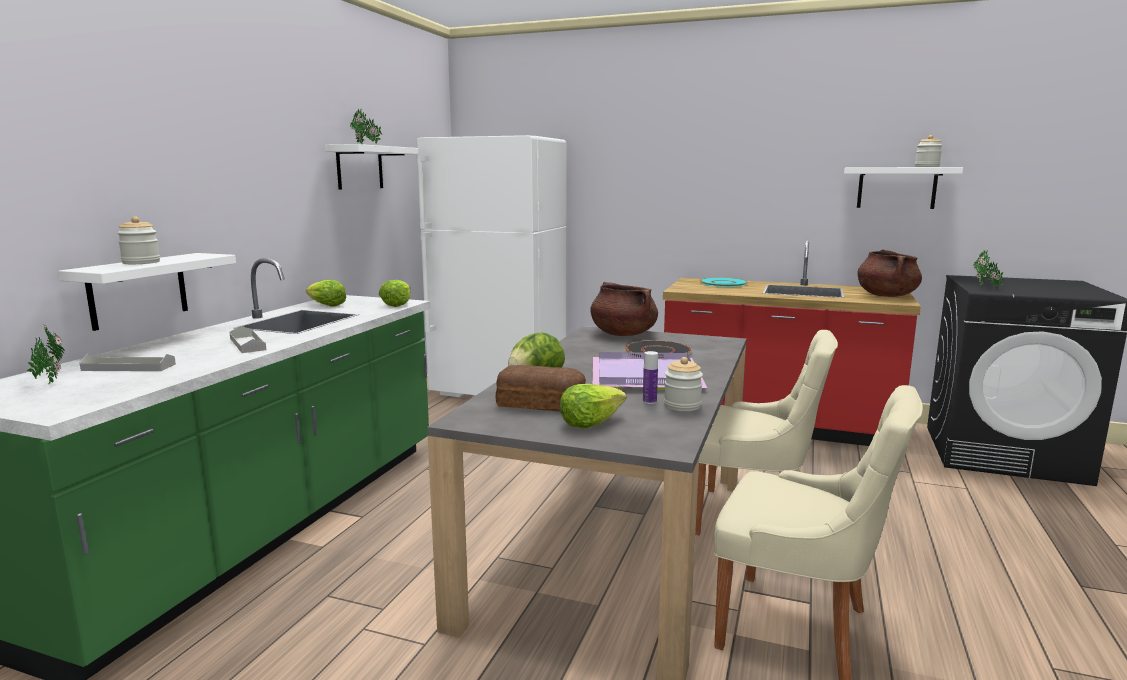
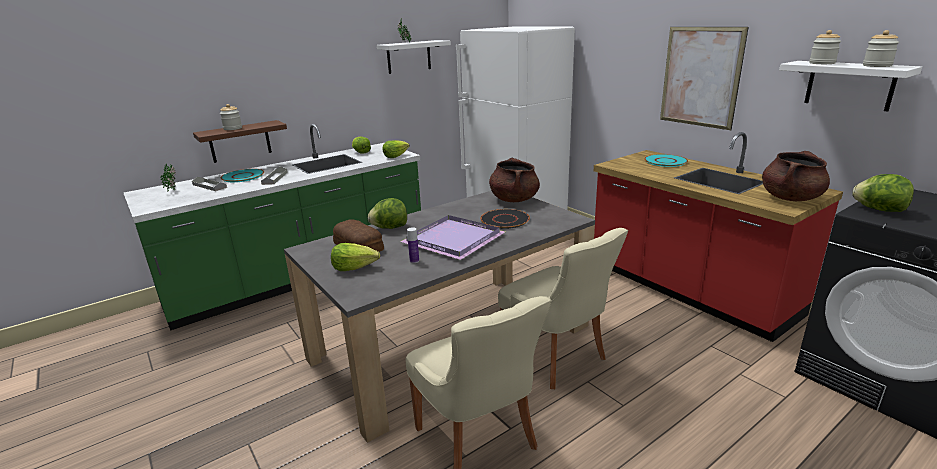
camera: 35 degrees right, 10 degrees up
white shelf [58,253,236,331] -> brown shelf [193,120,287,163]
jar [664,357,703,411] -> jar moved to [809,30,841,64]
potted plant [973,249,1004,288] -> lettuce [852,174,914,212]
none -> turquoise plate [220,169,264,182]
none -> picture [660,27,748,130]

